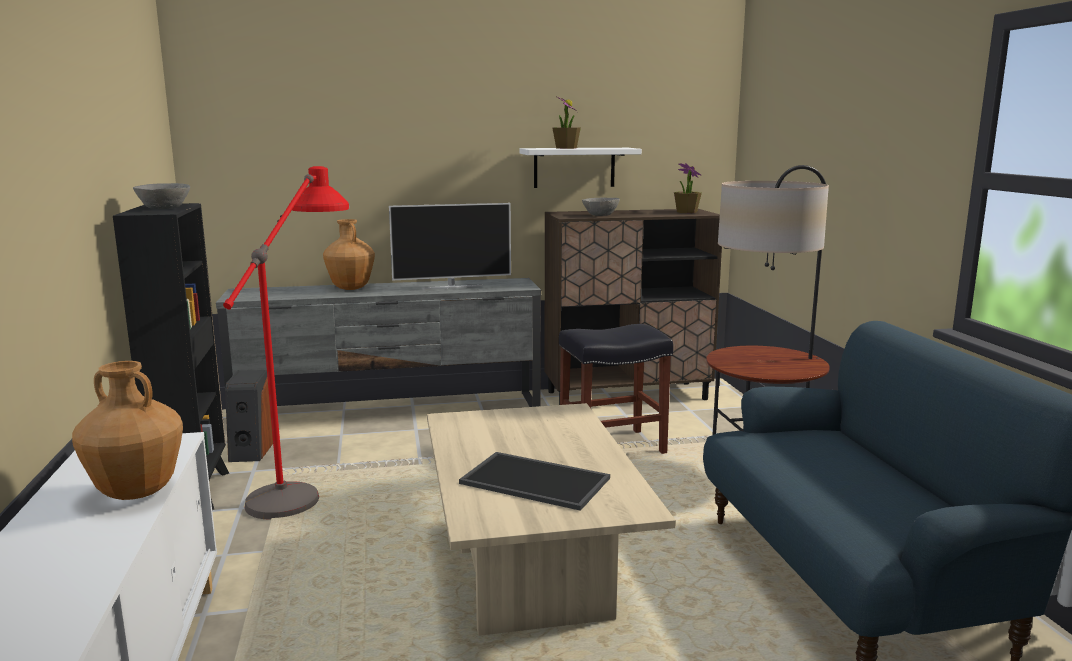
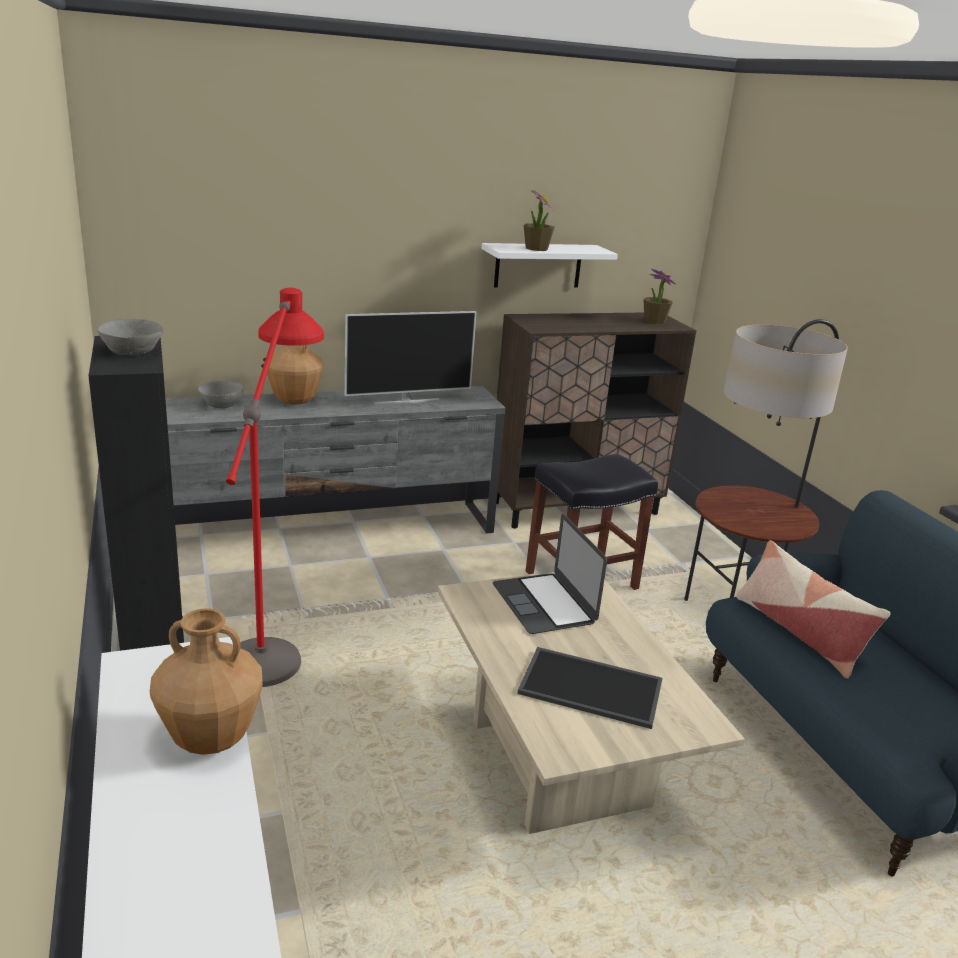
camera: 10 degrees left, 10 degrees up
speaker [225,370,273,462] -> none
grey bowl [582,198,620,216] -> grey bowl moved to [198,381,244,408]
none -> laptop [493,514,607,634]
none -> pillow [736,540,891,679]

